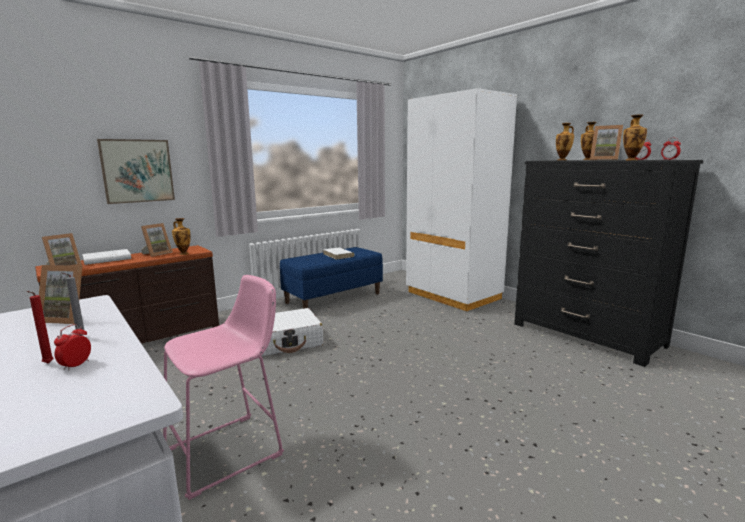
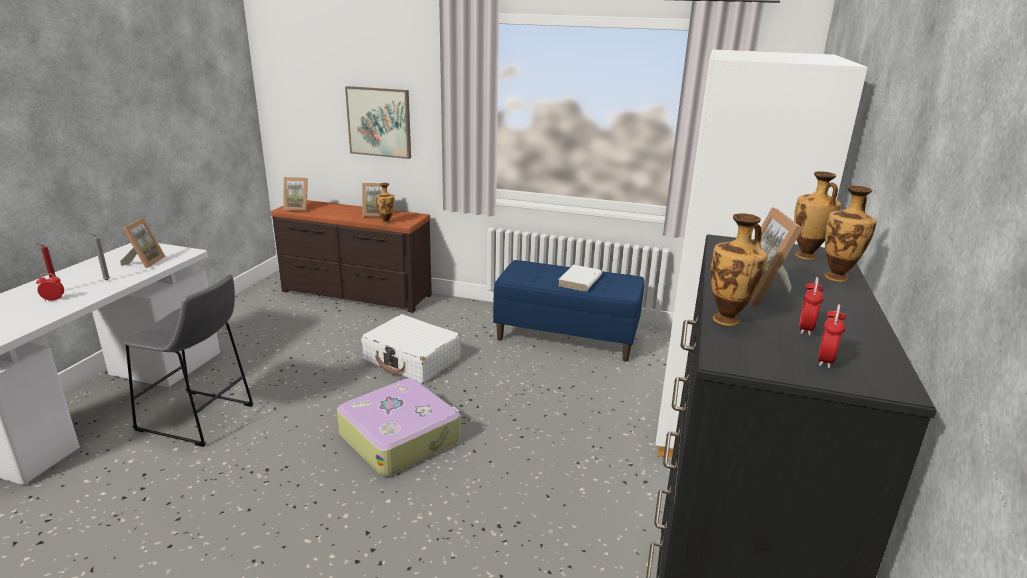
camera: 55 degrees right, 10 degrees up
picture frame [39,265,82,324] -> picture frame turned 150 degrees counterclockwise [120,218,166,268]
white book [82,249,131,265] -> none
pink stool [163,275,284,500] -> grey stool [122,274,254,447]
none -> suitcase [337,378,460,476]

